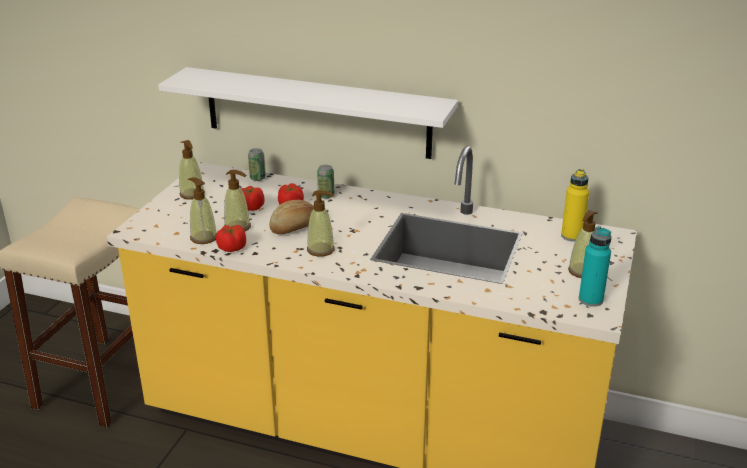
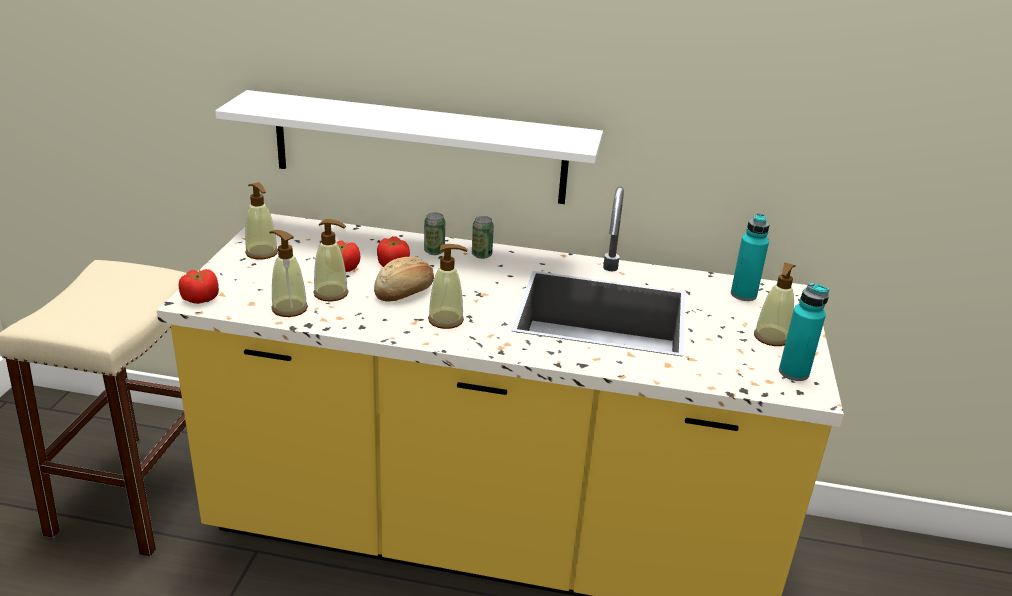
camera: 10 degrees left, 0 degrees up
tomato [216,225,246,252] -> tomato moved to [179,269,219,304]
can [248,148,266,181] -> can moved to [472,216,494,259]
yellow bottle [561,169,589,242] -> turquoise bottle [731,213,770,301]

